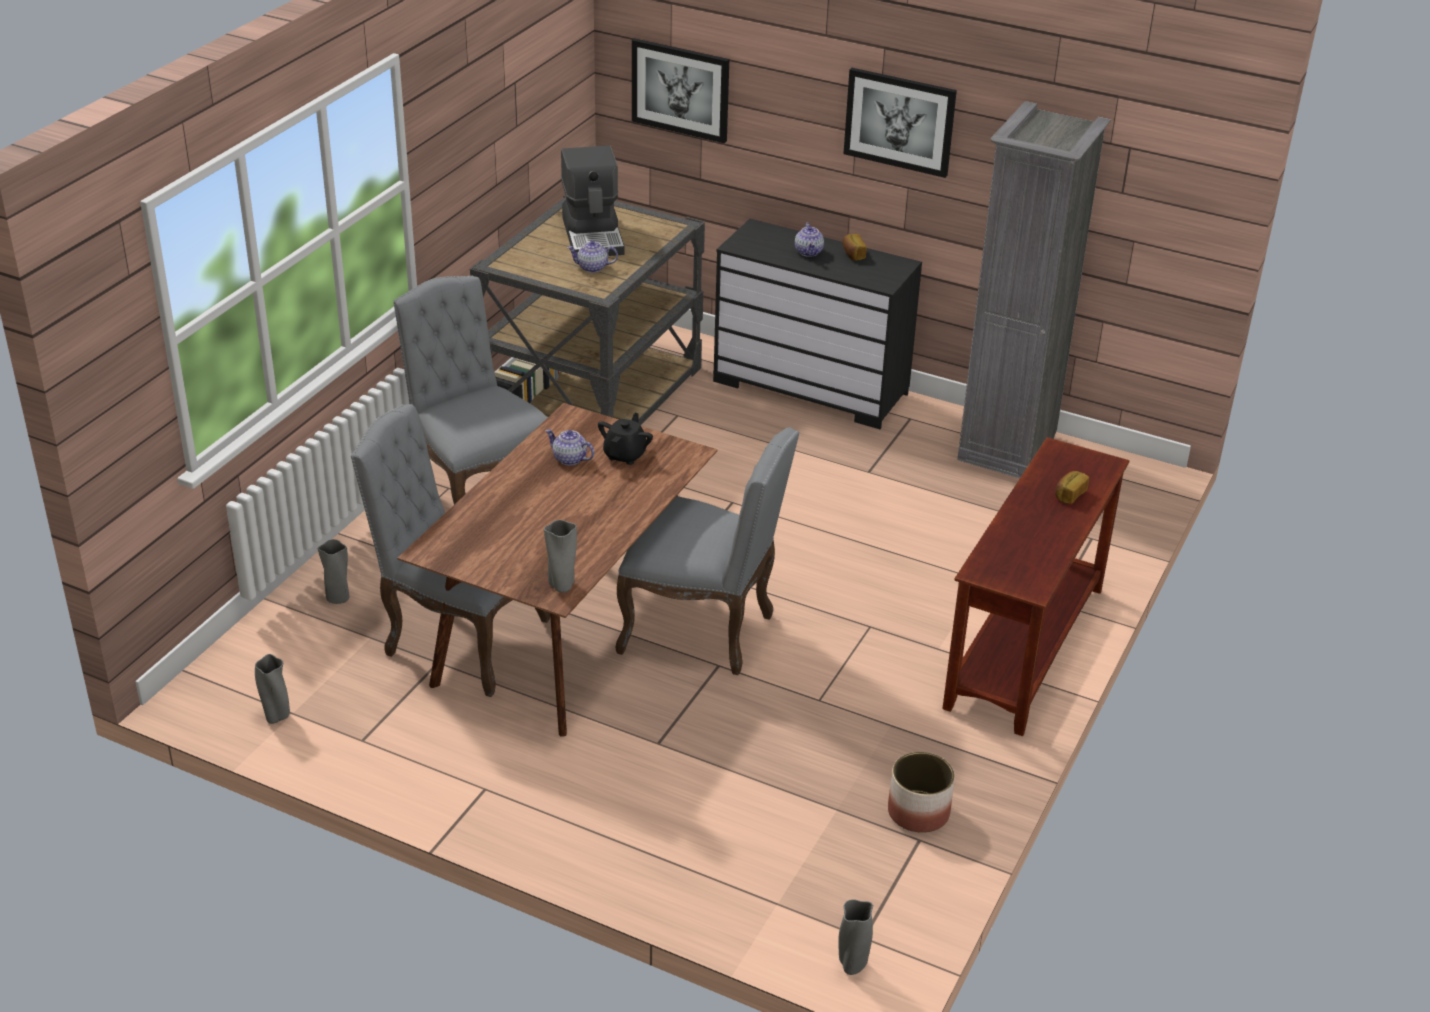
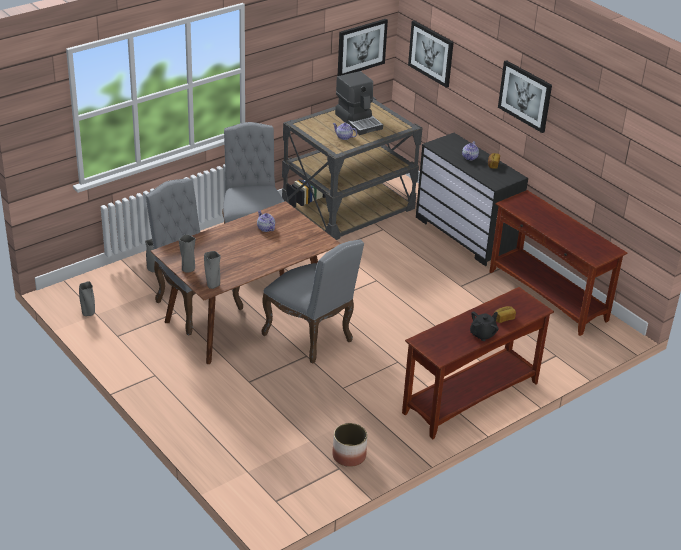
camera: 25 degrees right, 0 degrees up
coffee machine [561,146,625,256] -> coffee machine turned 45 degrees counterclockwise [335,71,383,135]
black teapot [598,413,653,465] -> black teapot moved to [470,312,499,341]
grey vase [838,899,873,975] -> grey vase moved to [179,235,196,273]
grey cabinet [957,101,1111,478] -> brown console table [489,190,627,336]
none -> picture [338,19,388,76]

